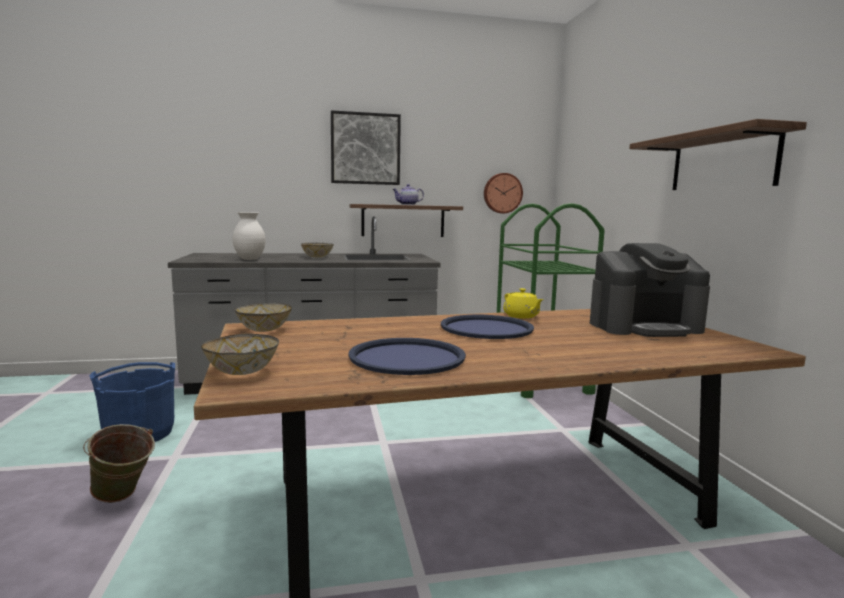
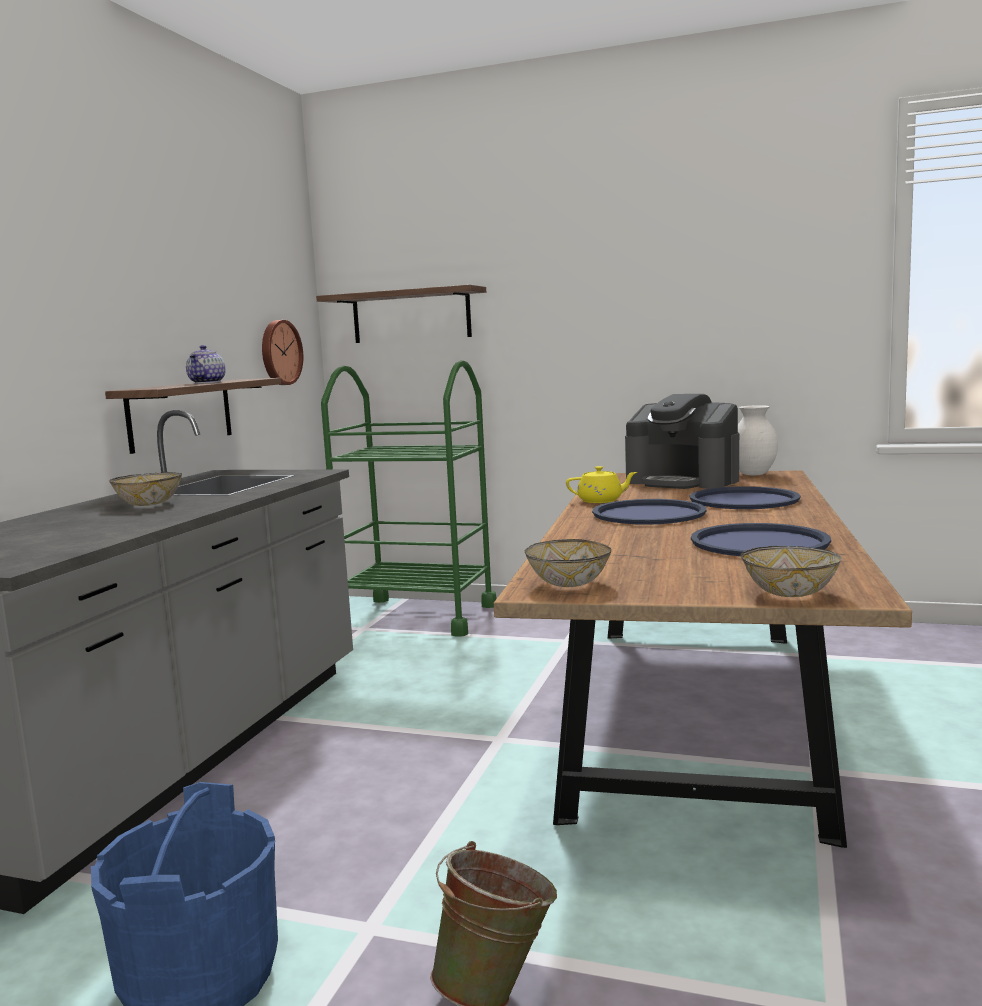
camera: 60 degrees left, 0 degrees up
white vase [232,212,266,260] -> white vase moved to [738,405,778,475]
picture [331,110,401,185] -> none
coffee machine [590,243,710,337] -> coffee machine turned 105 degrees clockwise [625,394,739,489]
shelf [629,119,807,190] -> shelf moved to [316,285,486,343]
none -> blue tray [690,486,801,509]

